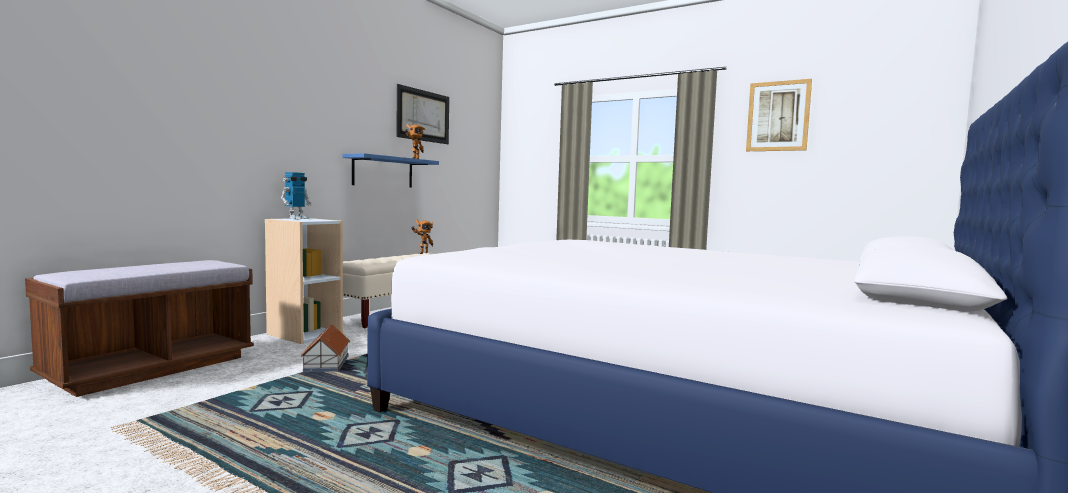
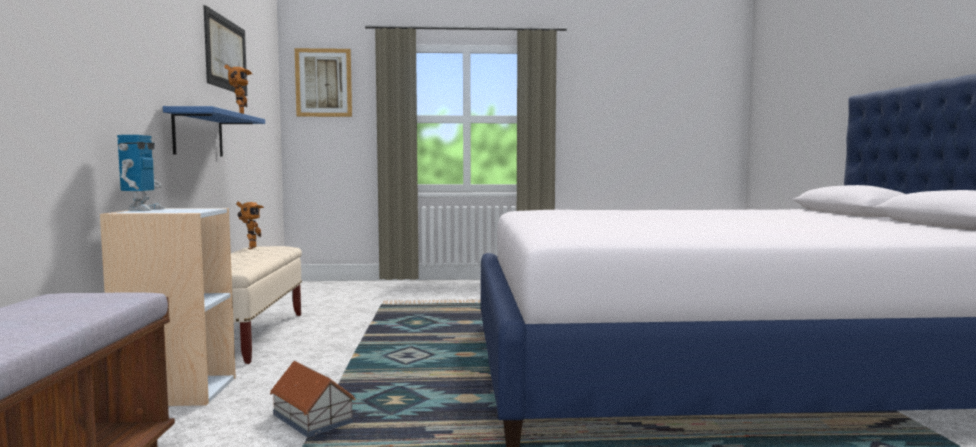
camera: 35 degrees left, 0 degrees up
picture [746,79,812,151] -> picture moved to [295,48,352,117]

